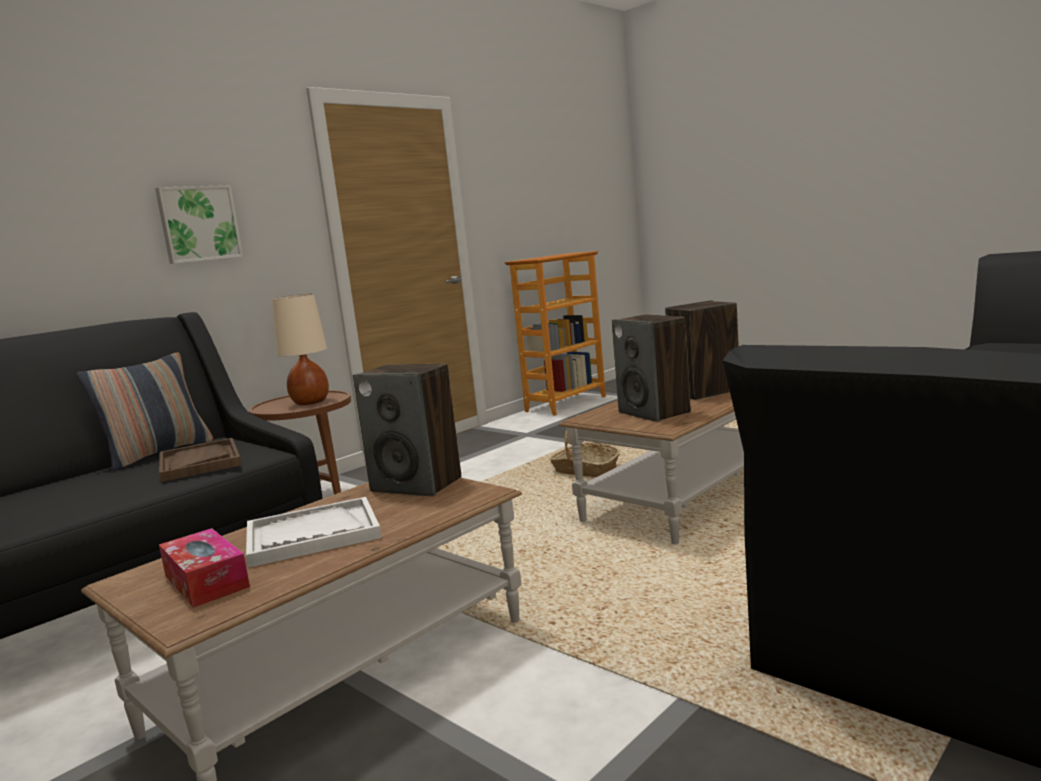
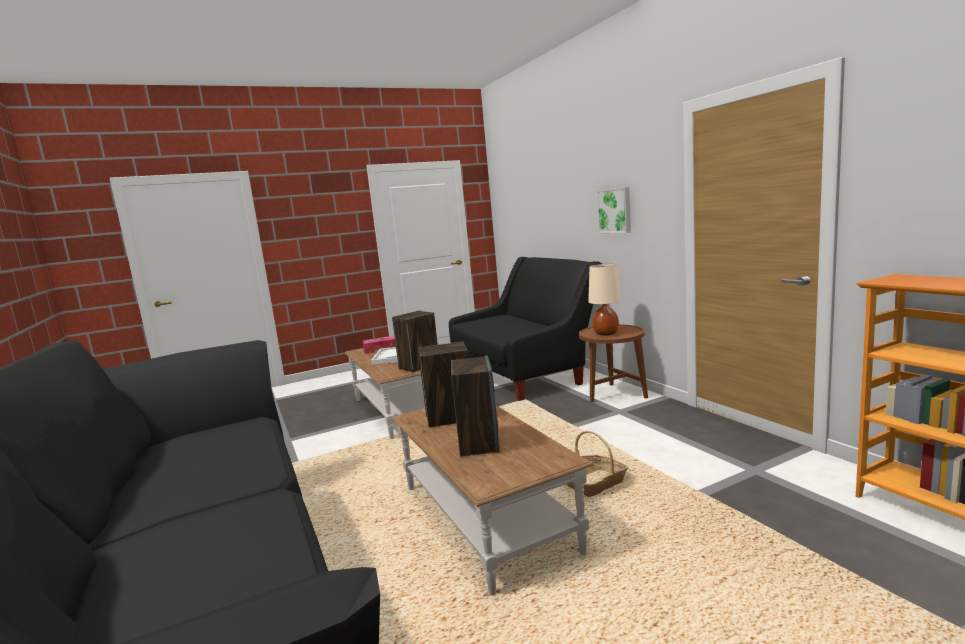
camera: 110 degrees right, 0 degrees up
pillow [77,352,213,471] -> none
brown tray [159,438,242,482] -> none

